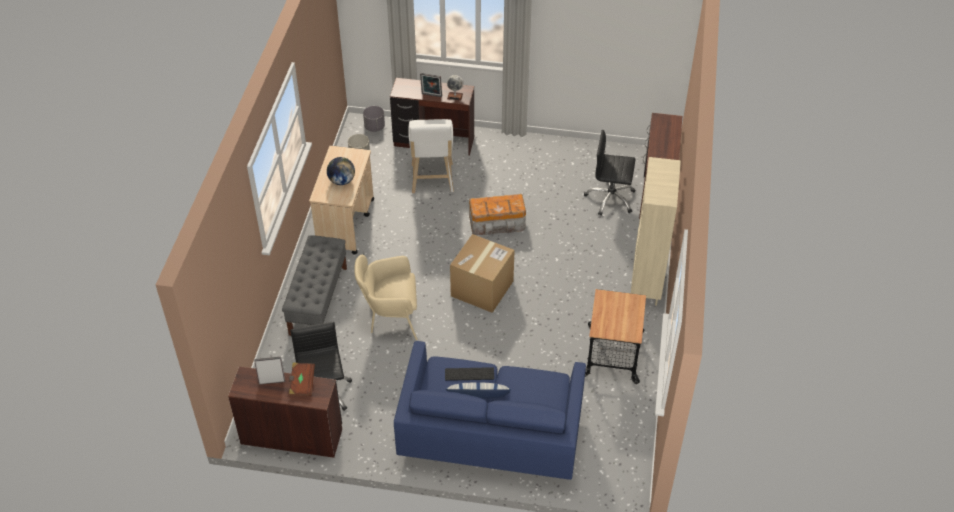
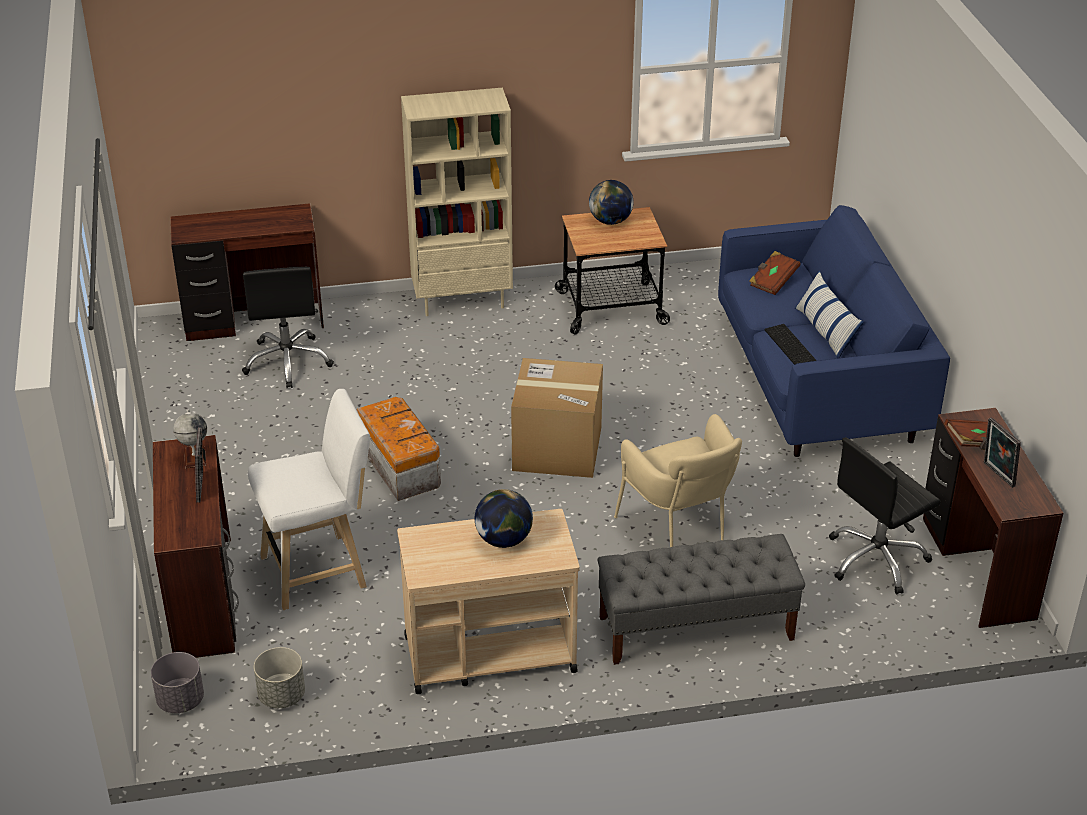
camera: 110 degrees left, 10 degrees down
none -> globe [589,180,634,225]
none -> brown book [749,251,801,295]

